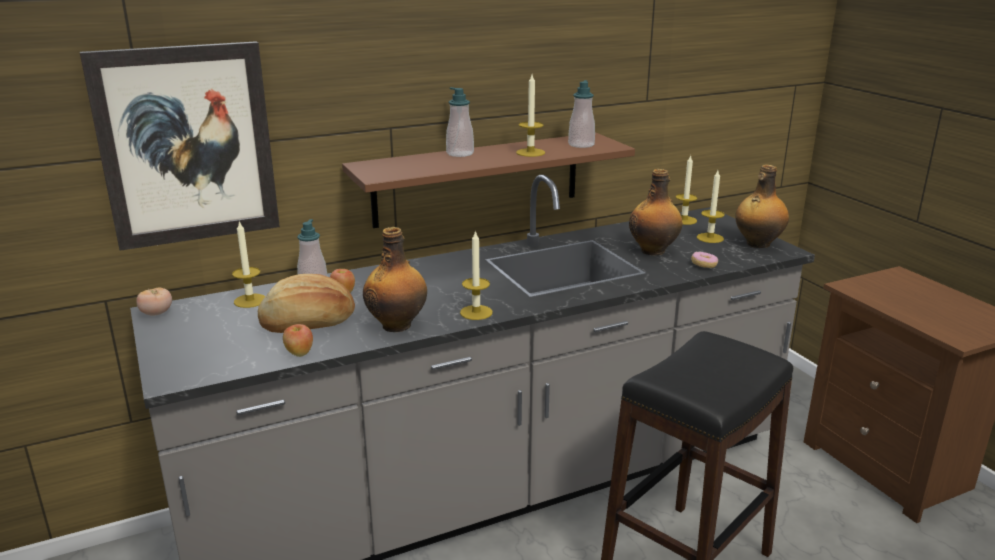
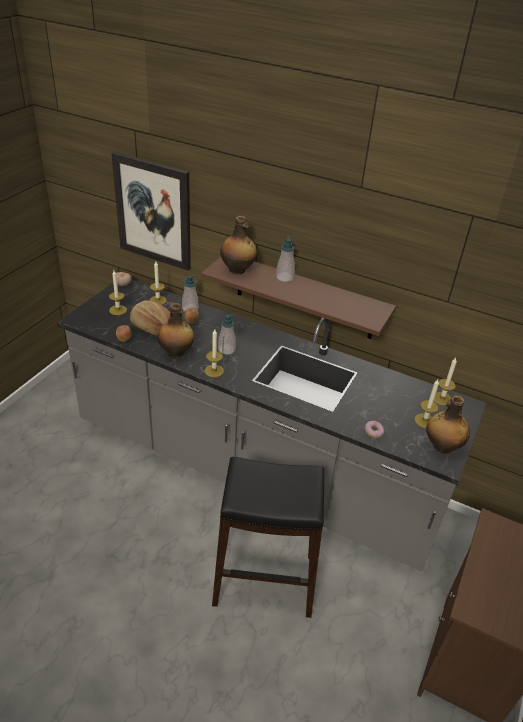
camera: 50 degrees right, 15 degrees up
candle [516,75,545,157] -> candle moved to [109,271,127,315]
soap dispenser [568,80,595,148] -> soap dispenser moved to [218,315,236,355]
bottle [629,169,683,256] -> bottle moved to [220,216,257,274]

